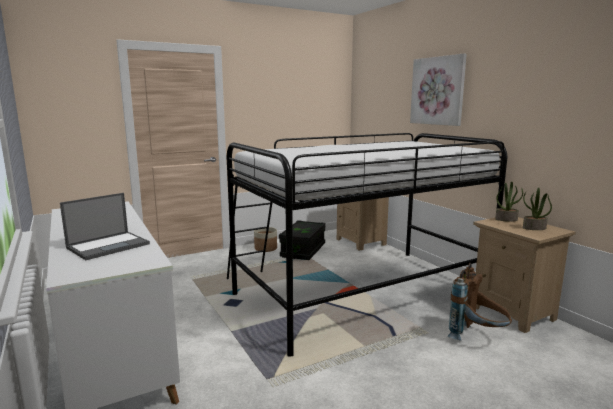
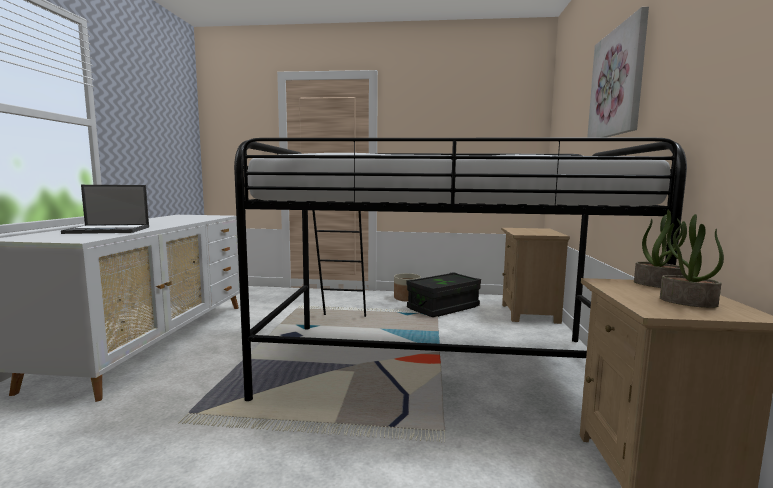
camera: 35 degrees right, 5 degrees down
brown backpack [447,263,512,341] -> none

